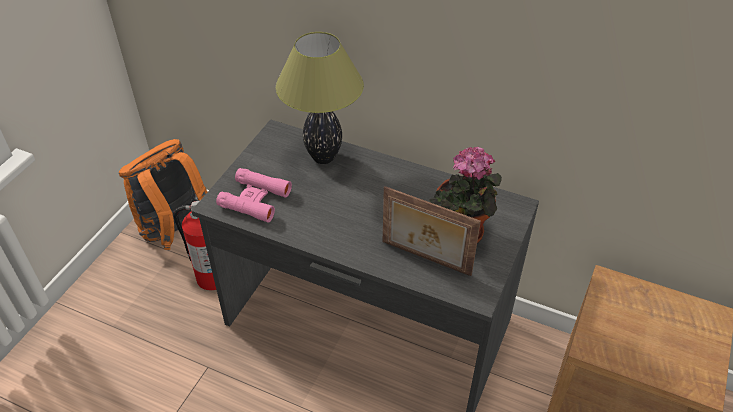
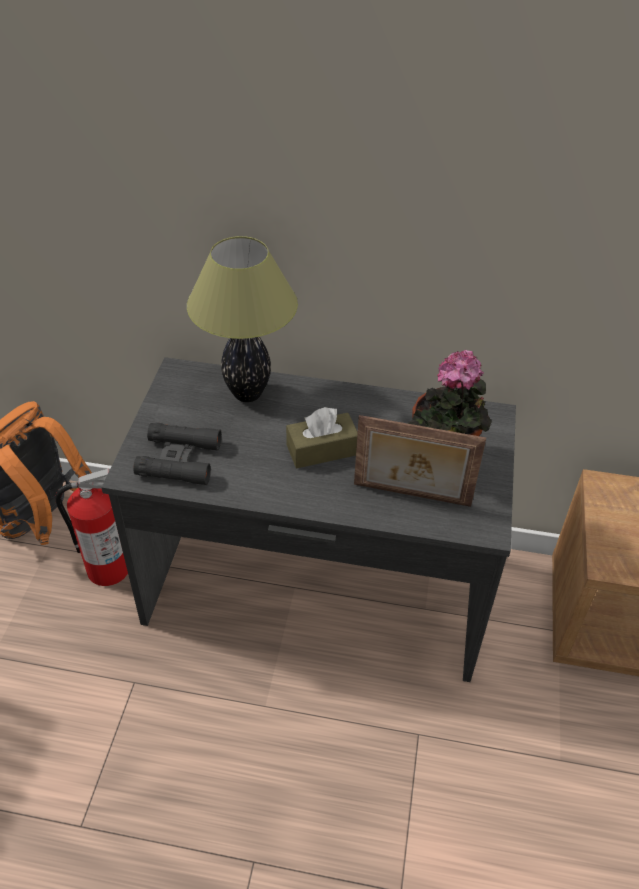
camera: 15 degrees left, 0 degrees up
pink binoculars [216,168,292,222] -> black binoculars [133,423,222,485]
none -> brown tissue box [286,407,358,468]

